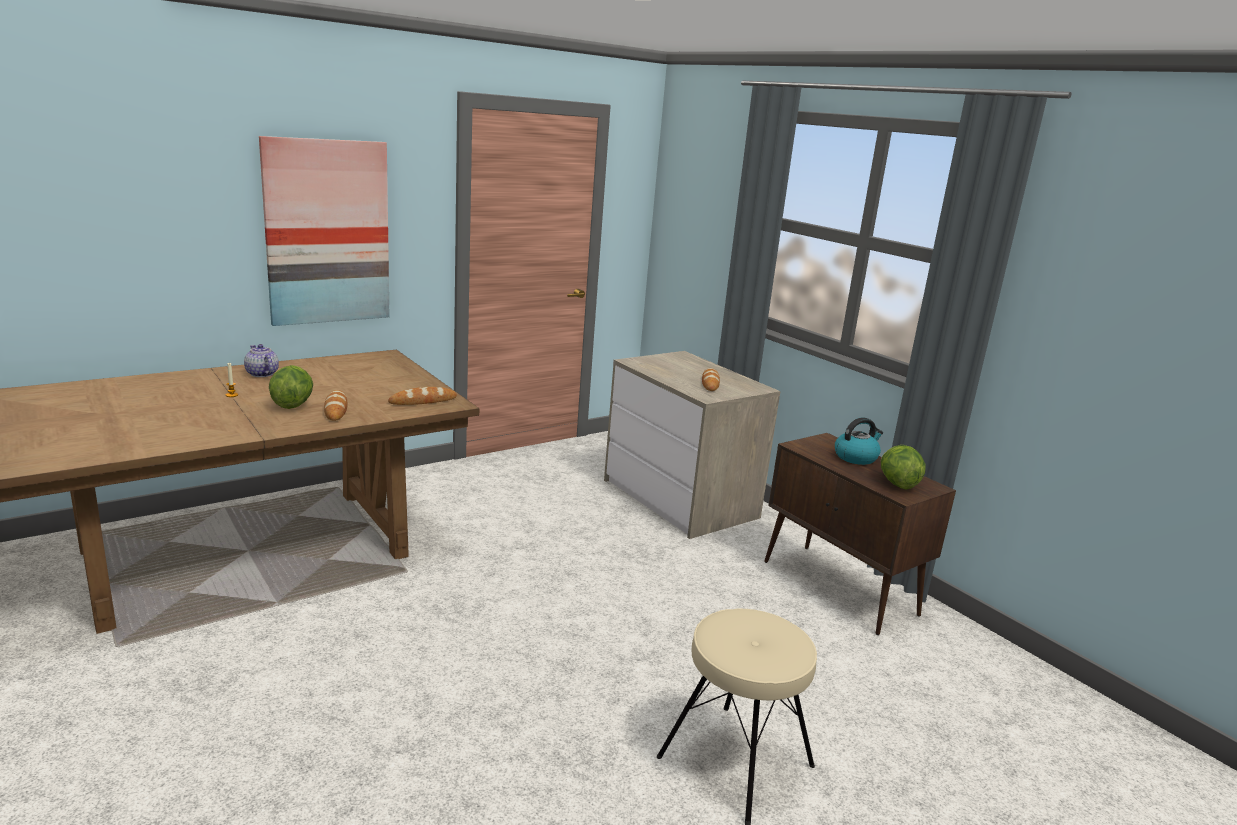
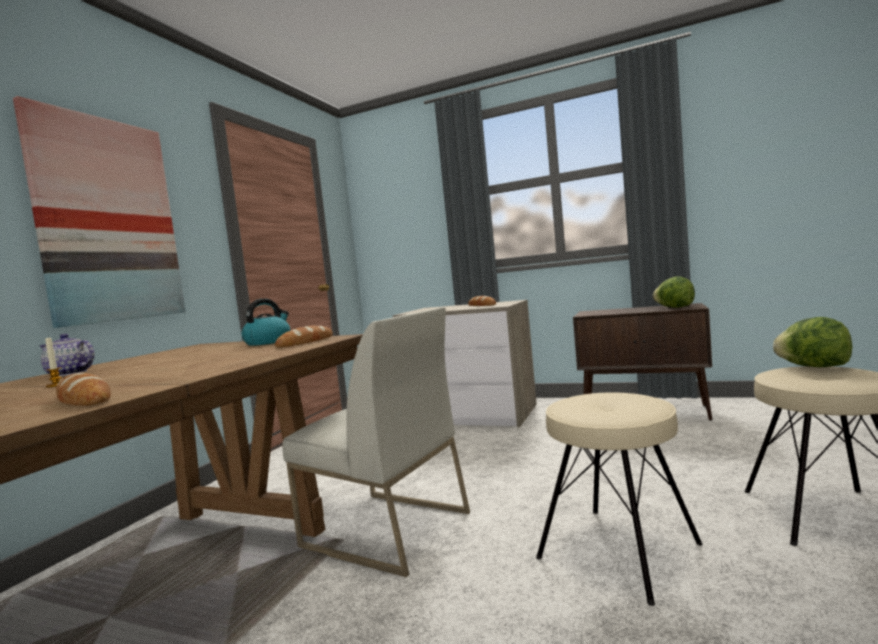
camera: 30 degrees left, 15 degrees down
lettuce [269,365,313,409] -> lettuce moved to [773,317,852,367]
bread [324,390,348,421] -> bread moved to [56,373,111,406]
kettle [835,417,883,465] -> kettle moved to [242,299,290,346]
none -> white chair [282,307,470,577]
none -> beige stool [536,392,703,606]

